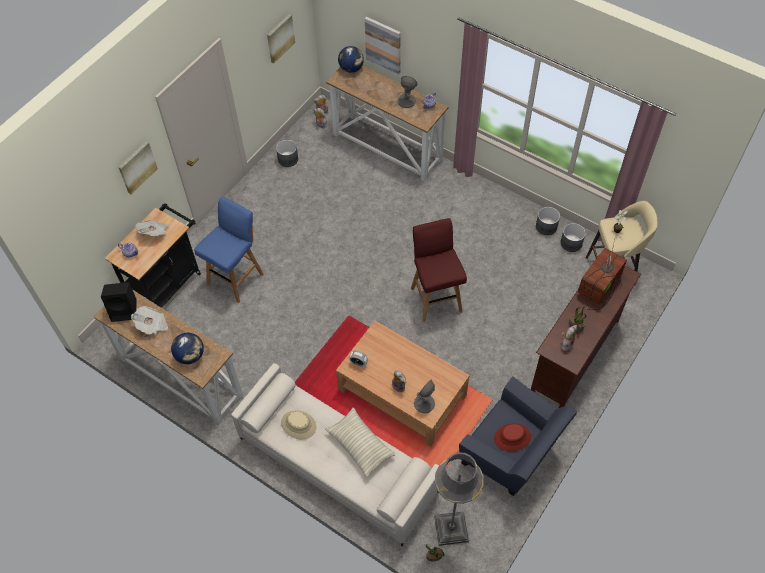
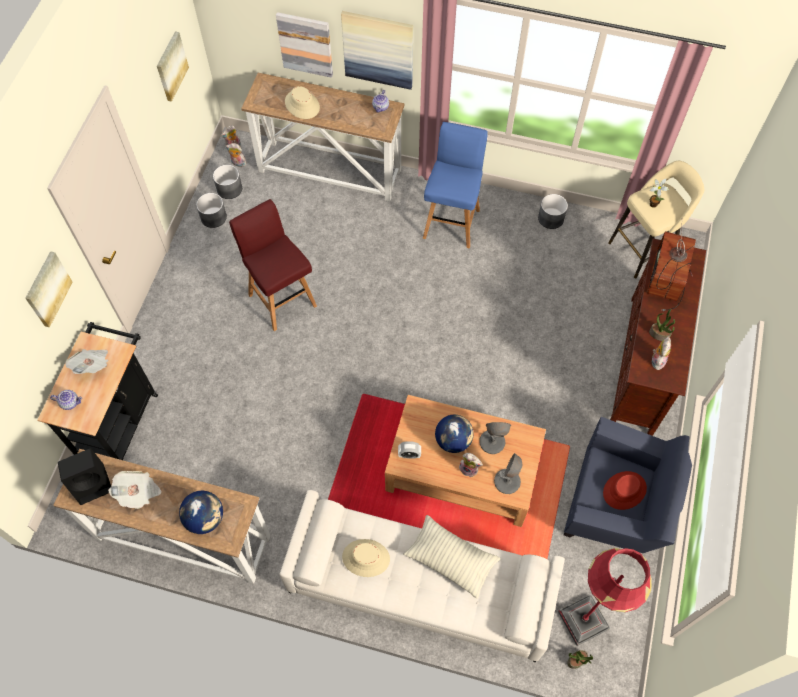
camera: 20 degrees left, 5 degrees up
blue stool [194,196,263,303] -> blue stool moved to [423,122,488,248]
globe [338,46,364,73] -> globe moved to [435,415,474,453]
grey table lamp [398,76,417,108] -> grey table lamp moved to [479,422,511,454]
red stool [411,218,467,322] -> red stool moved to [229,199,317,331]
grey floor lamp [434,452,484,546] -> red floor lamp [558,548,652,646]
grey planter [560,223,586,252] -> grey planter moved to [213,165,242,199]
none -> beige hat [285,86,320,119]
none -> picture [341,11,413,90]

